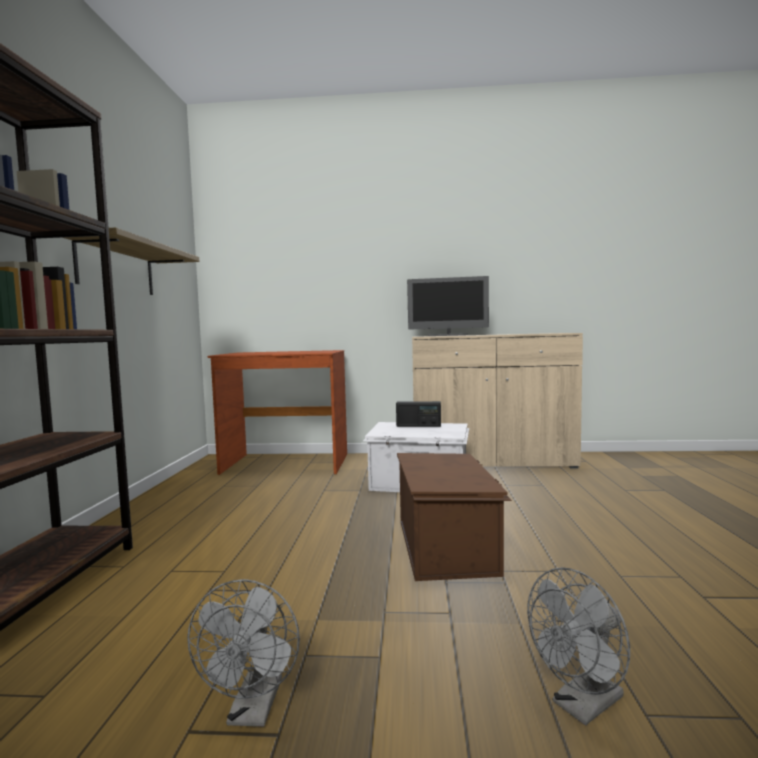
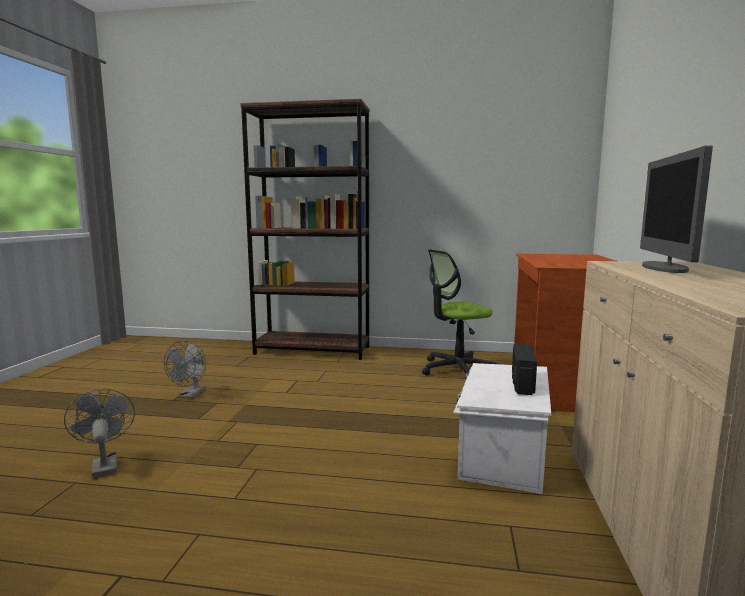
camera: 95 degrees right, 5 degrees up
shelf [62,228,199,295] -> none
grey fan [187,579,300,727] -> grey fan turned 90 degrees counterclockwise [164,340,206,398]
brown storage box [397,453,512,581] -> none
none -> office chair [422,249,497,376]

